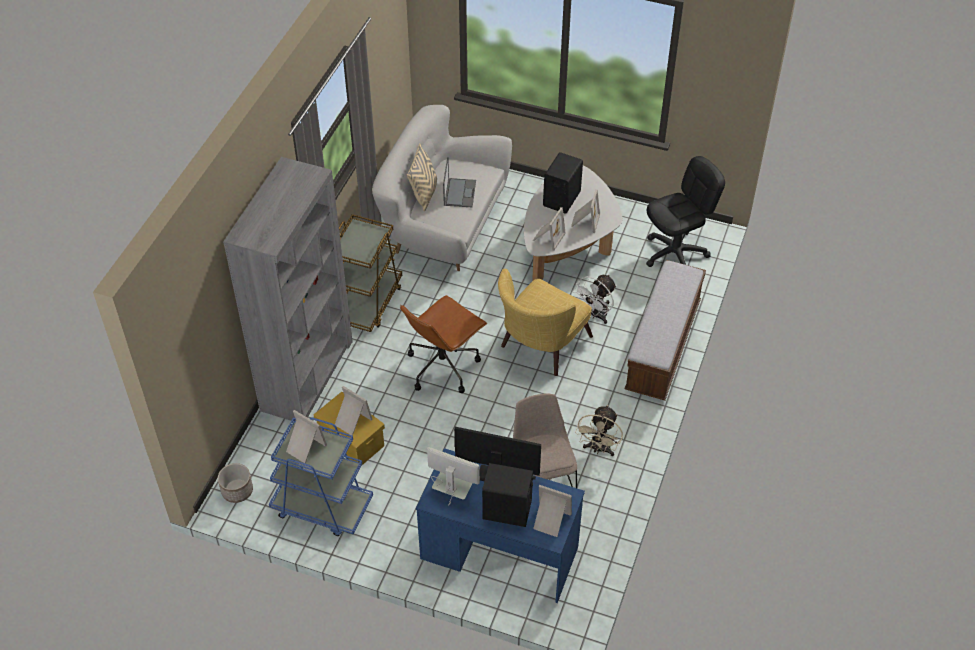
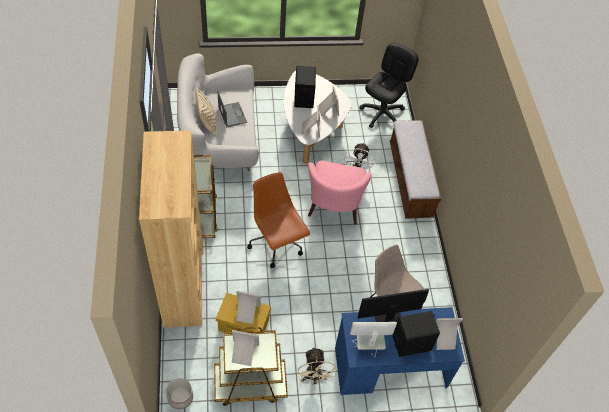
camera: 30 degrees left, 5 degrees up
grey bookcase [223,157,353,421] -> brown bookcase [139,131,203,328]
blue cart [269,417,373,536] -> brown cart [214,327,288,406]
brown office chair [400,295,487,393] -> brown office chair turned 135 degrees clockwise [247,172,310,268]
yellow armchair [498,269,593,376] -> pink armchair [308,161,372,225]
beige fan [575,405,623,456] -> beige fan moved to [298,347,336,384]

